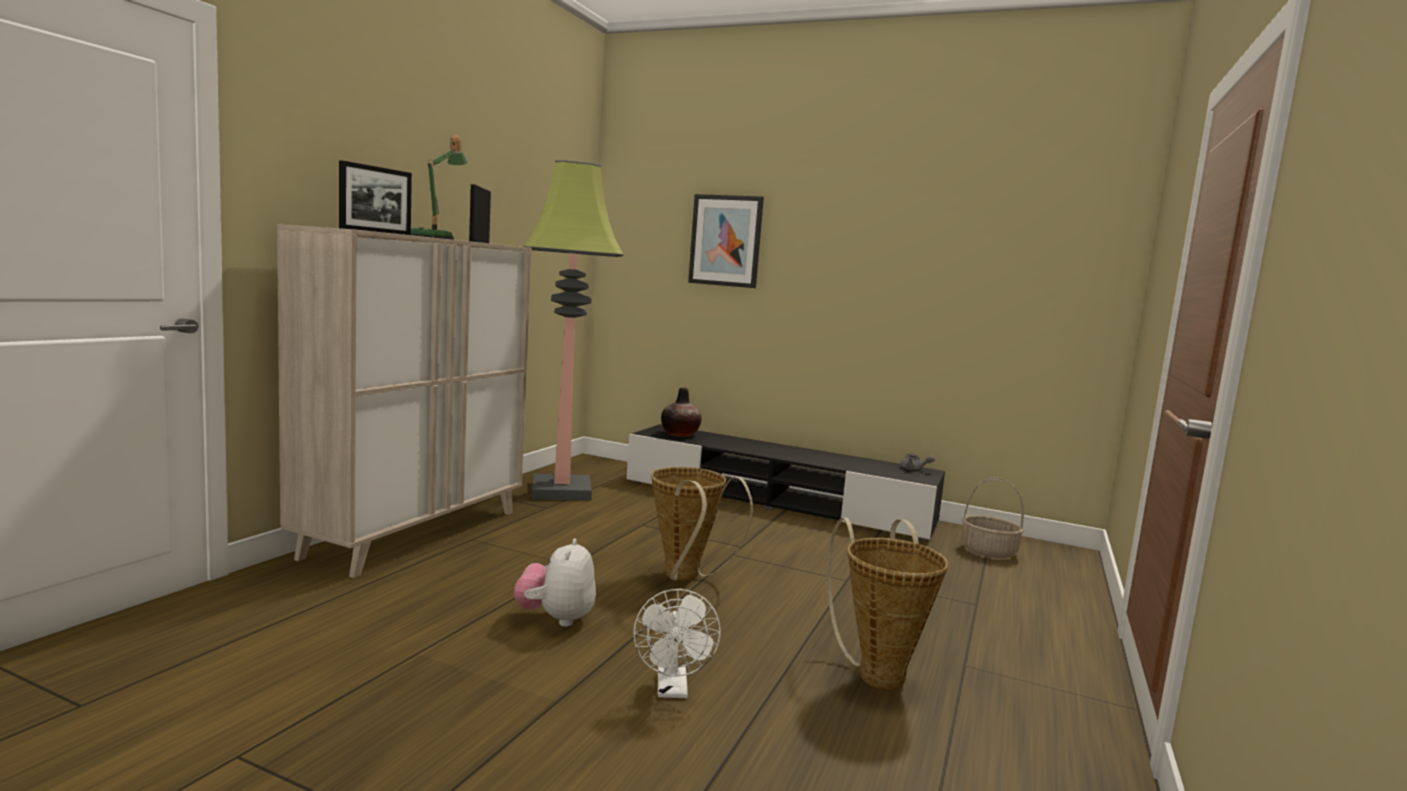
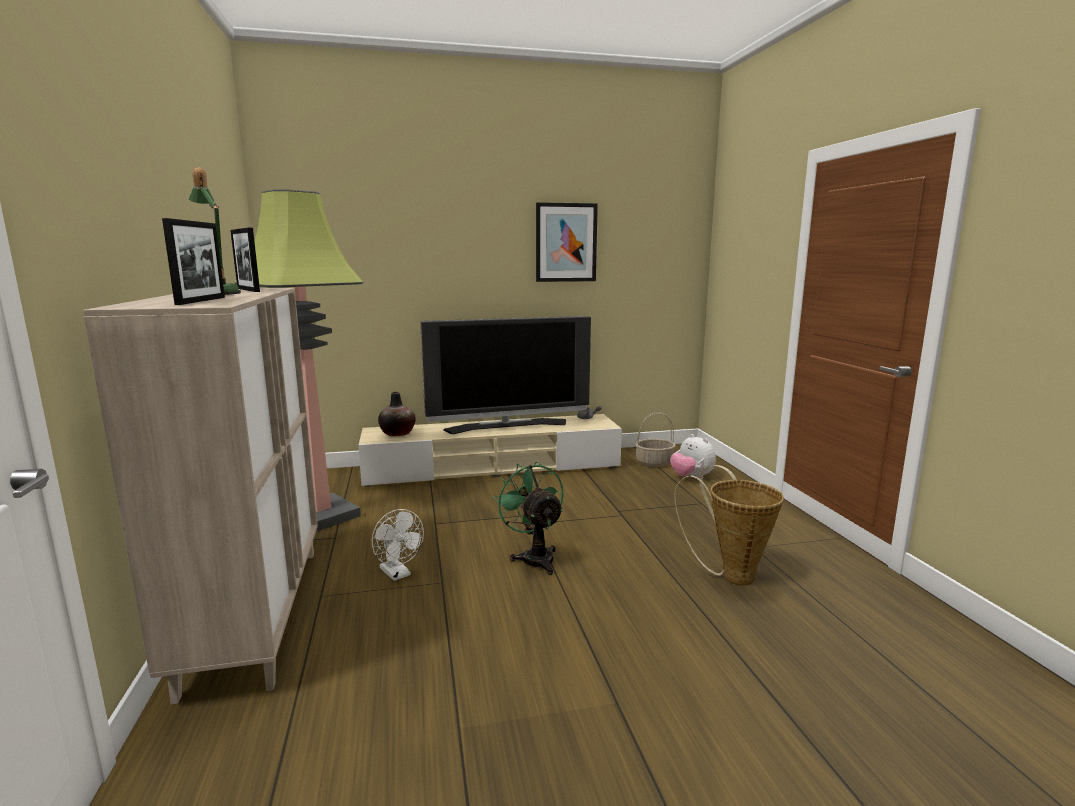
camera: 35 degrees left, 5 degrees up
plush toy [514,538,596,627] -> plush toy moved to [670,434,716,478]
black tv stand [627,424,945,541] -> beige tv stand [358,414,622,487]
white fan [633,589,721,698] -> white fan moved to [371,509,424,581]
basket [651,467,753,581] -> green fan [493,462,564,575]
picture [688,194,764,288] -> picture moved to [536,202,598,282]
none -> television [420,316,591,434]

